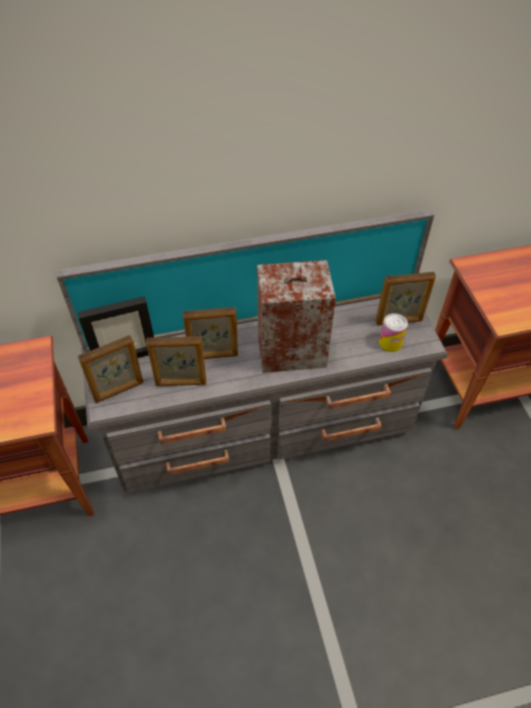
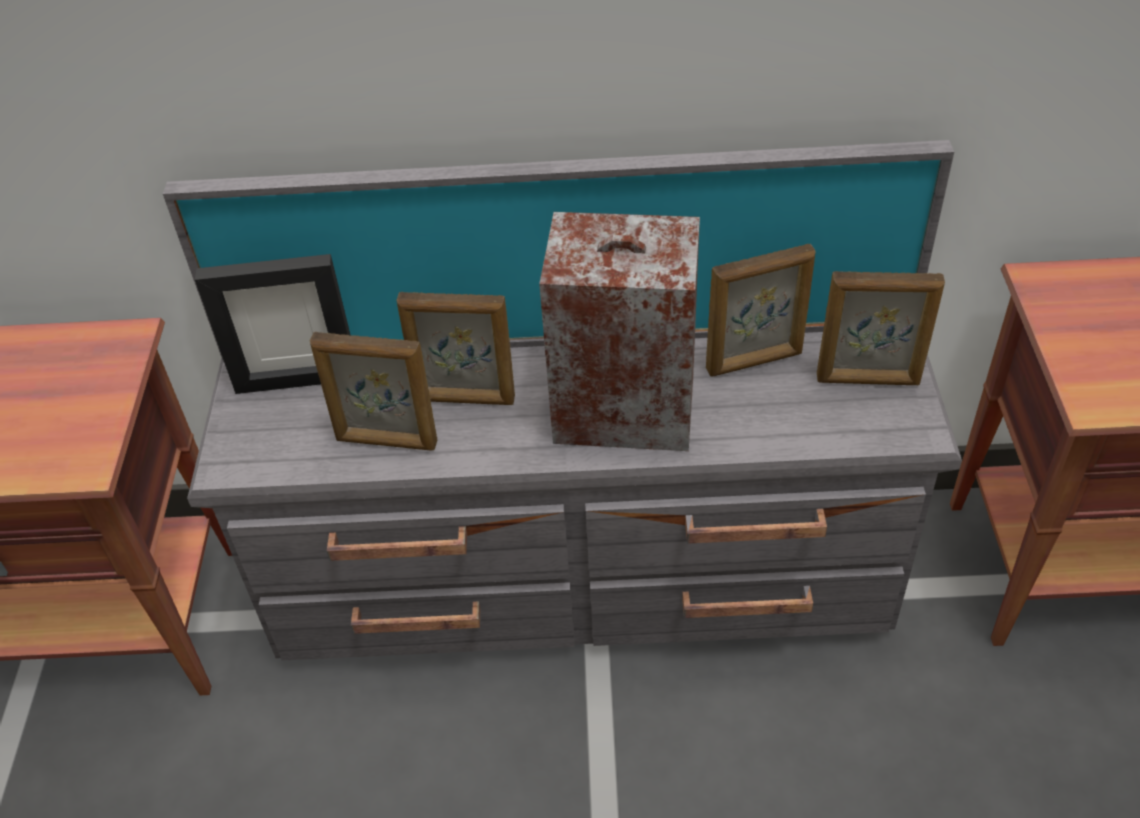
camera: 15 degrees right, 5 degrees down
picture frame [78,335,144,403] -> picture frame moved to [706,244,816,377]
can [379,313,408,352] -> none

